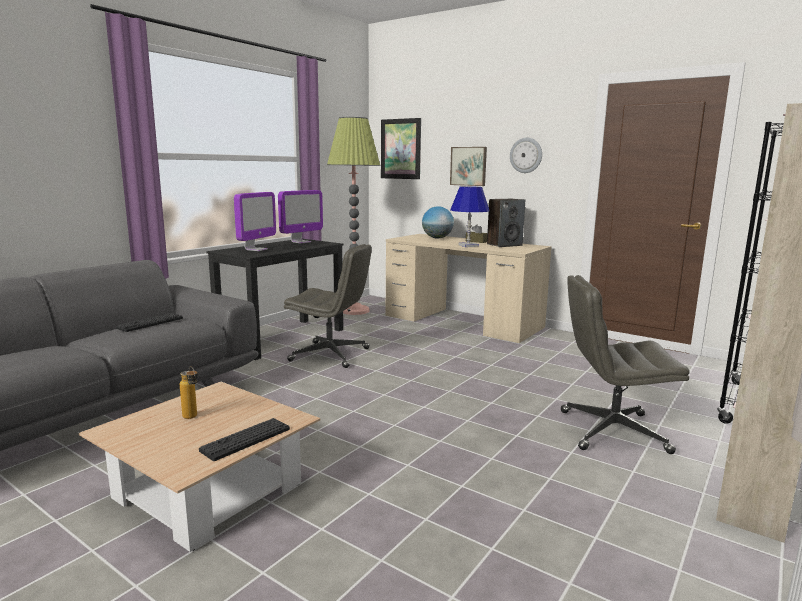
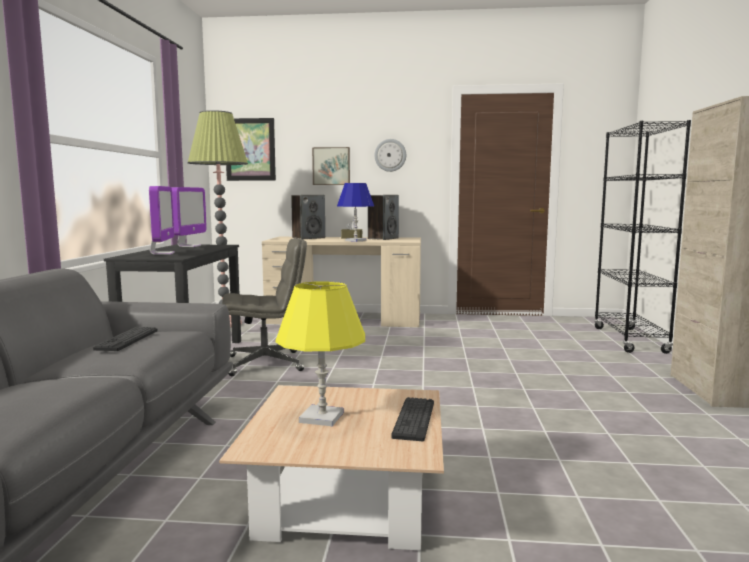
camera: 30 degrees left, 5 degrees down
bottle [180,366,198,419] -> yellow table lamp [275,281,365,426]
globe [422,206,454,238] -> speaker [291,195,325,239]
grey office chair [561,275,689,454] -> none

